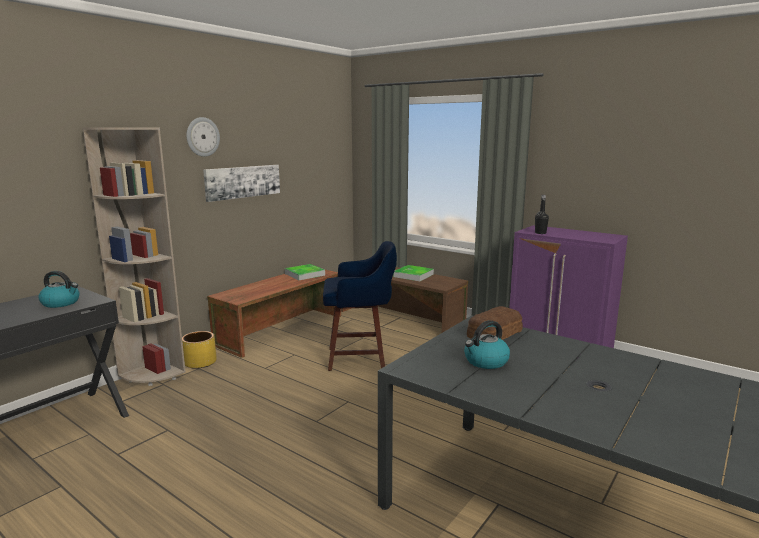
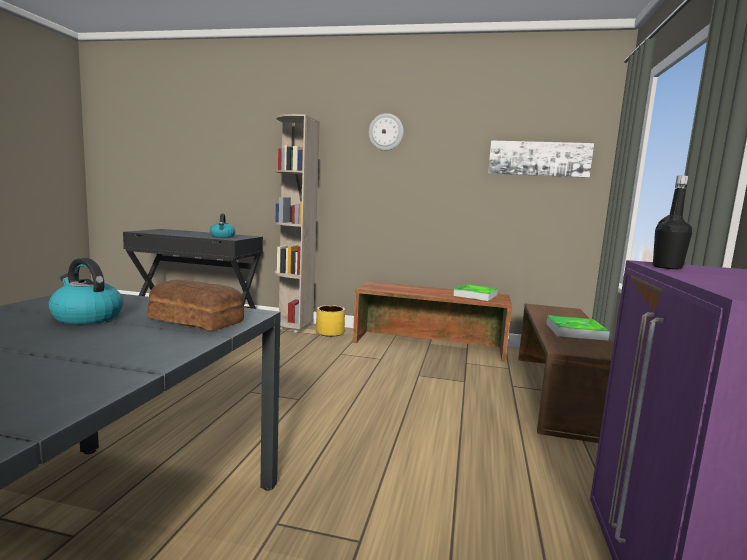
camera: 65 degrees right, 5 degrees down
picture [203,165,280,202] -> picture moved to [488,140,594,178]
blue stool [323,241,397,371] -> none

